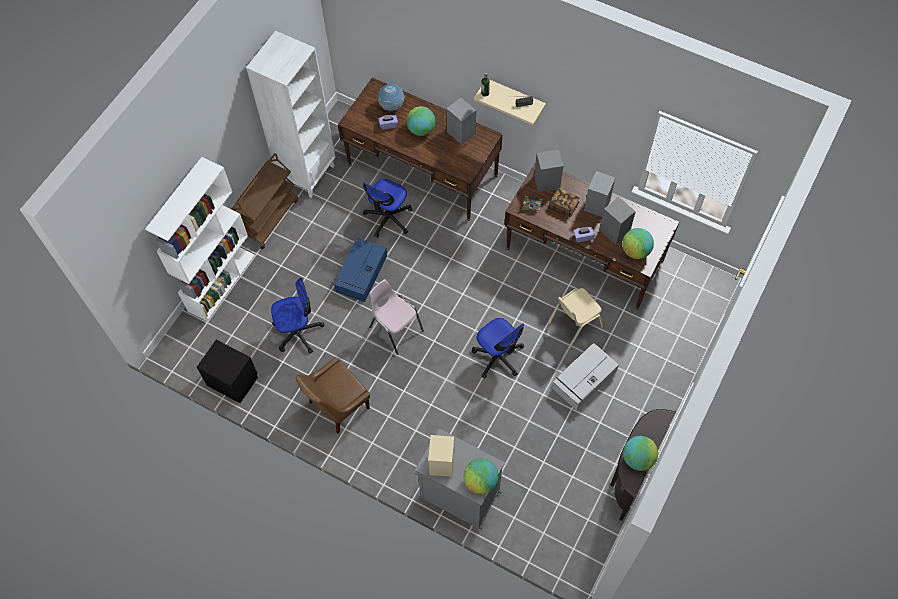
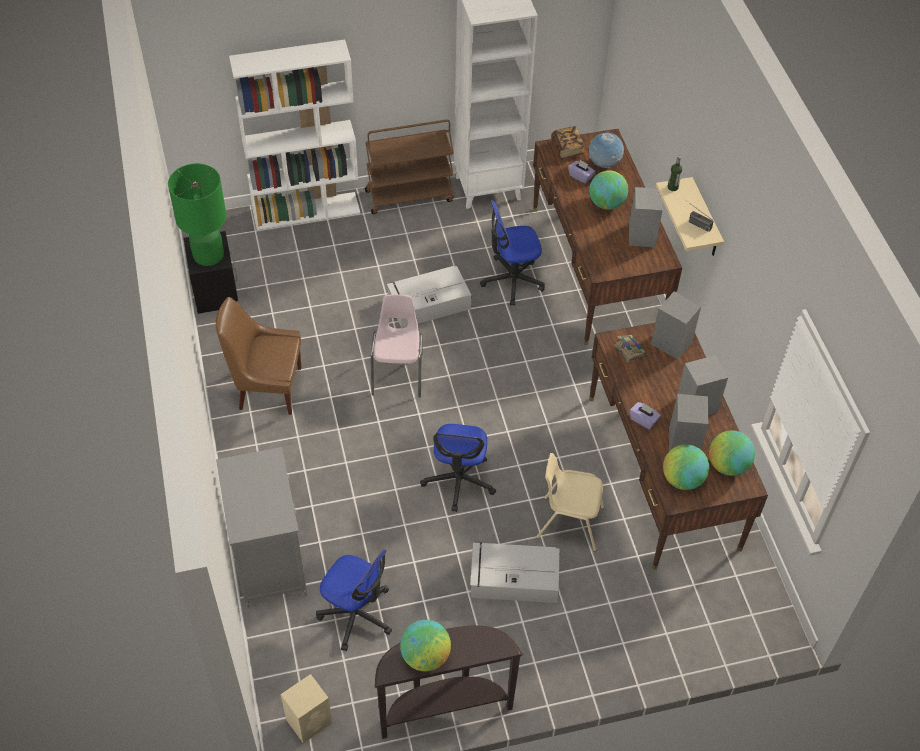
camera: 45 degrees right, 10 degrees down
office chair [271,278,324,354] -> office chair moved to [316,550,392,651]
blue storage box [334,238,387,302] -> grey storage box [387,266,472,328]
beige speaker [428,435,455,477] -> beige speaker moved to [281,674,332,744]
globe [463,458,499,494] -> globe moved to [709,430,755,476]
book [549,188,580,217] -> book moved to [551,126,584,160]
none -> green table lamp [168,163,227,266]

